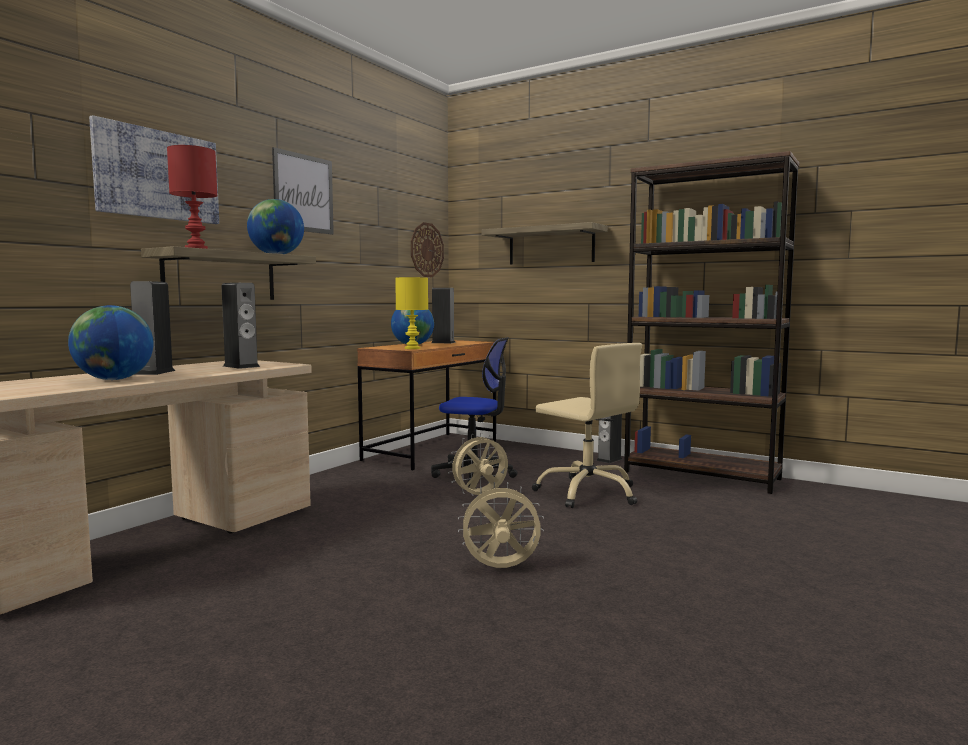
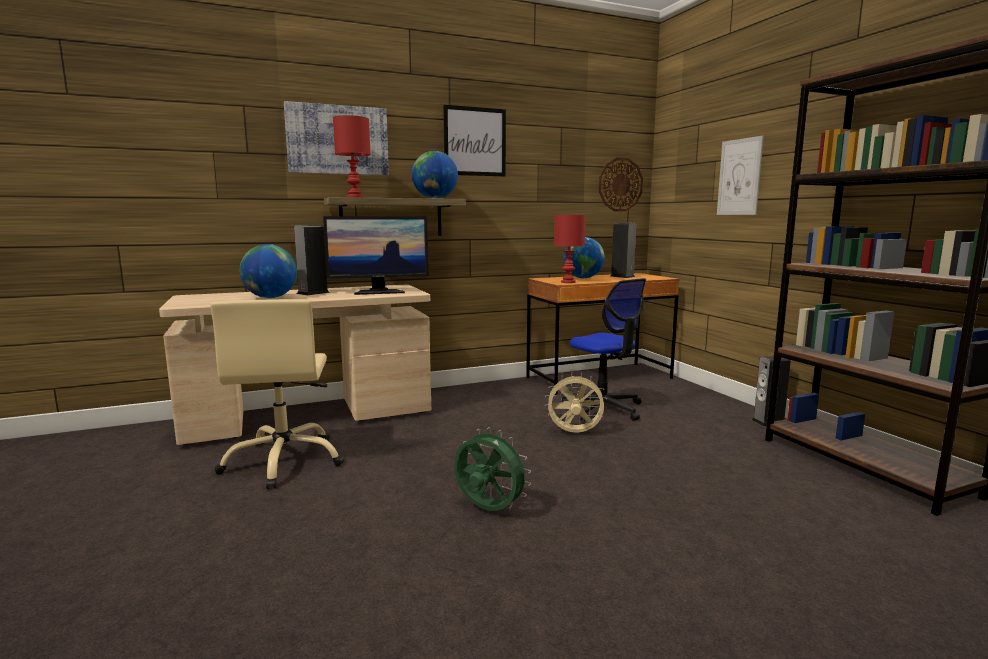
camera: 35 degrees right, 5 degrees up
speaker [222,283,260,369] -> monitor [323,216,428,295]
yellow table lamp [395,277,428,349] -> red table lamp [554,215,586,283]
beige fan [458,482,544,568] -> green fan [454,427,531,511]
shelf [481,222,608,265] -> picture [717,135,764,215]
beige office chair [532,343,642,508] -> beige office chair moved to [210,299,344,489]

